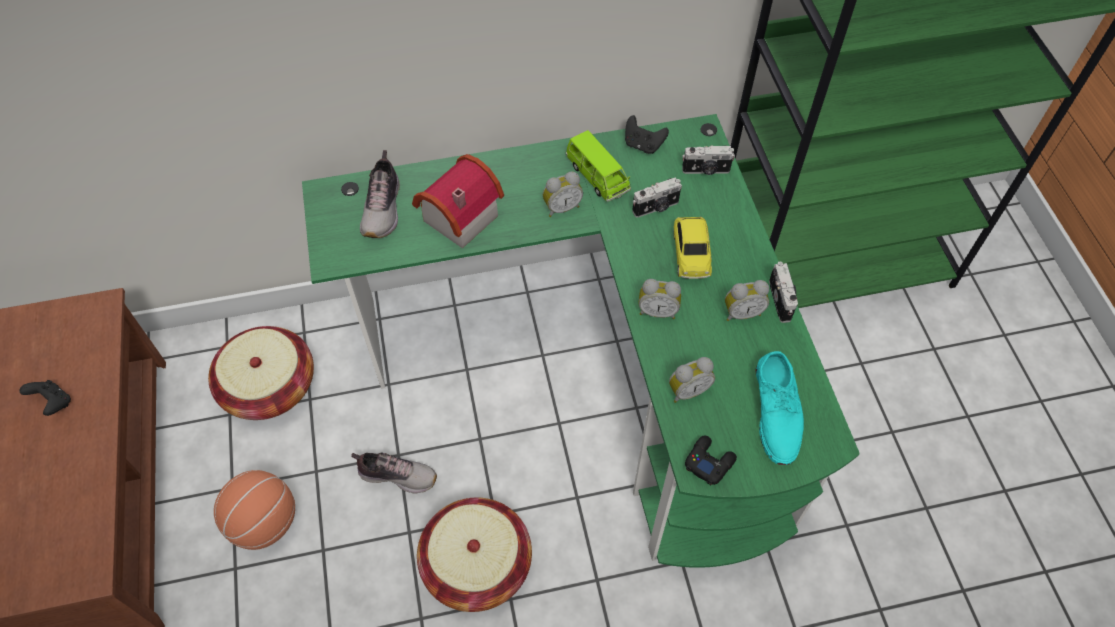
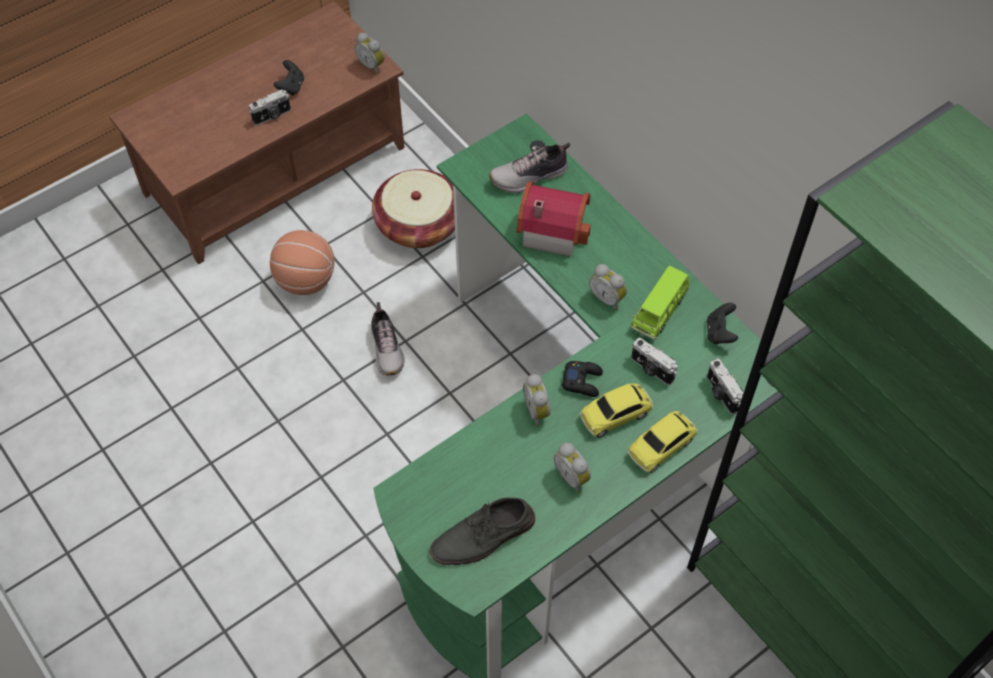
camera: 65 degrees right, 0 degrees up
basket [417,498,532,612] -> none
alarm clock [669,357,715,403] -> alarm clock moved to [355,33,384,74]
black game controller [685,435,737,485] -> black game controller moved to [561,361,603,397]
turquoise shoe [755,351,804,465] -> grey shoe [430,498,535,565]
camera [769,261,798,323] -> camera moved to [249,89,291,125]
none -> toy car [628,411,697,473]

